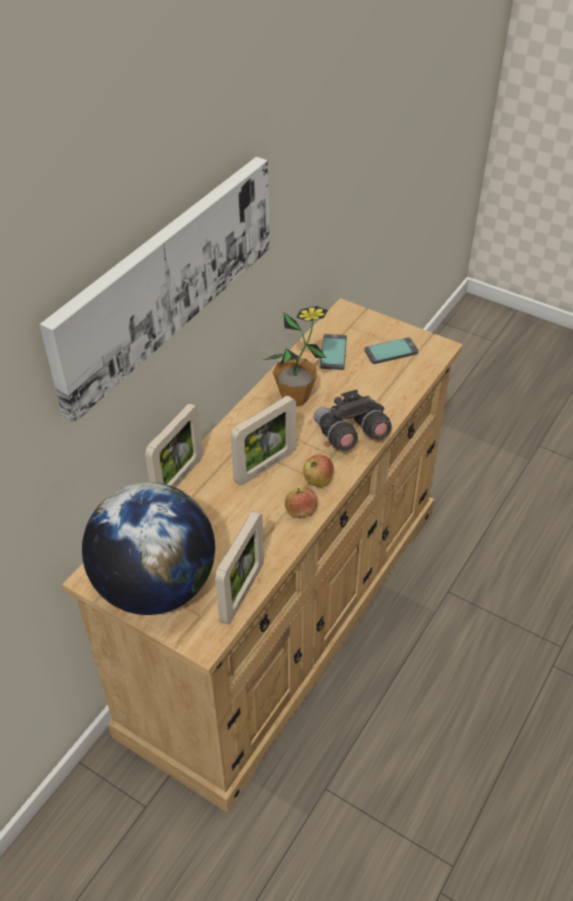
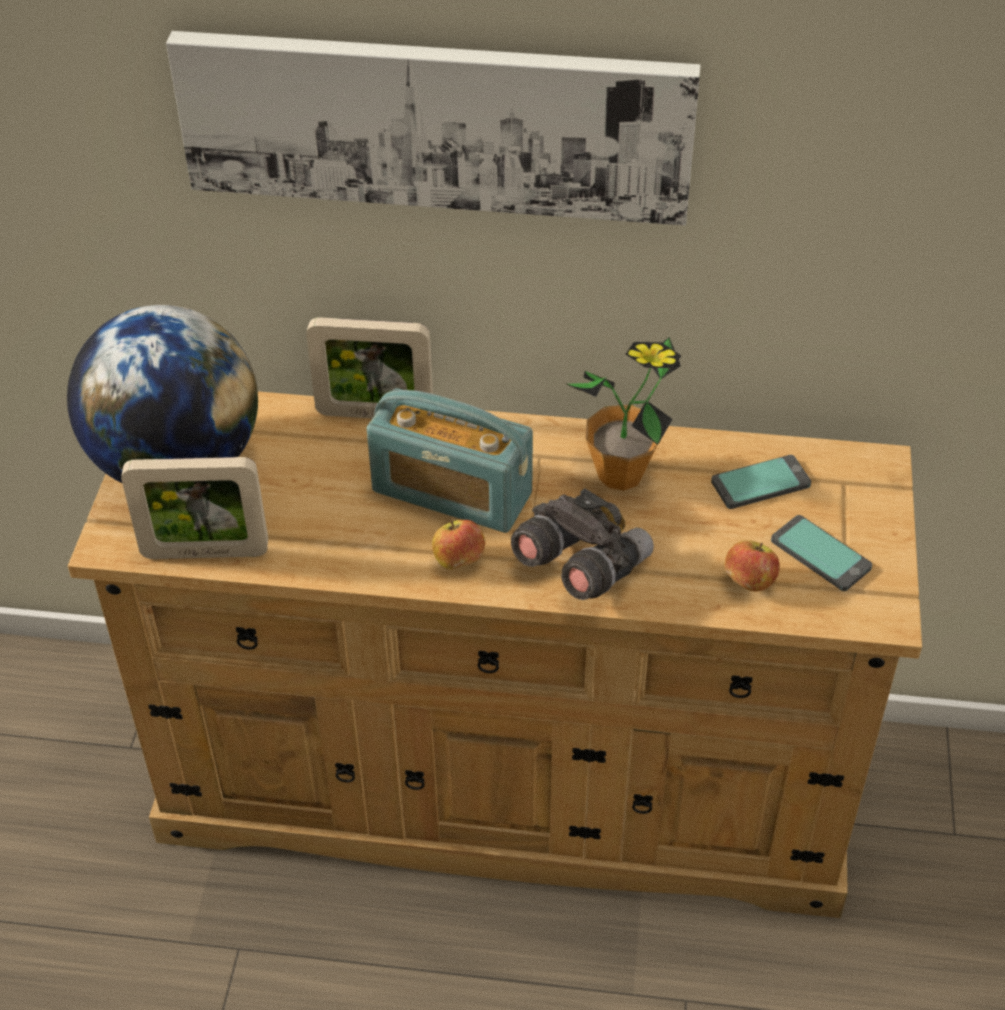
camera: 65 degrees right, 0 degrees up
picture frame [230,396,296,486] -> radio [367,388,533,533]
apple [285,488,318,518] -> apple moved to [725,540,780,592]

